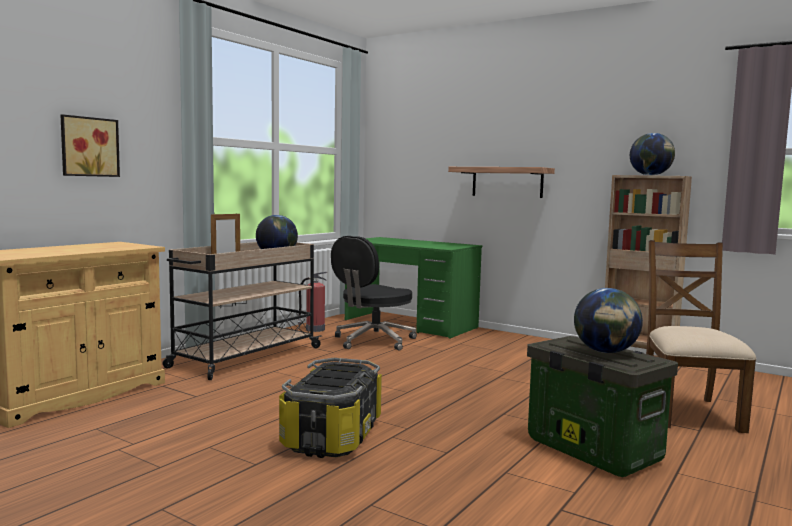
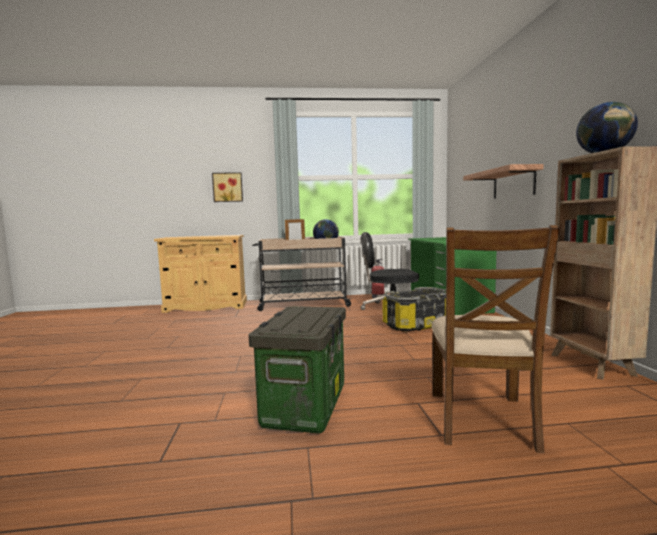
camera: 50 degrees right, 0 degrees up
storage box [279,358,382,458] -> storage box moved to [382,287,446,332]
globe [574,288,643,353] -> none
brown chair [646,240,756,433] -> brown chair turned 135 degrees clockwise [431,225,560,453]

